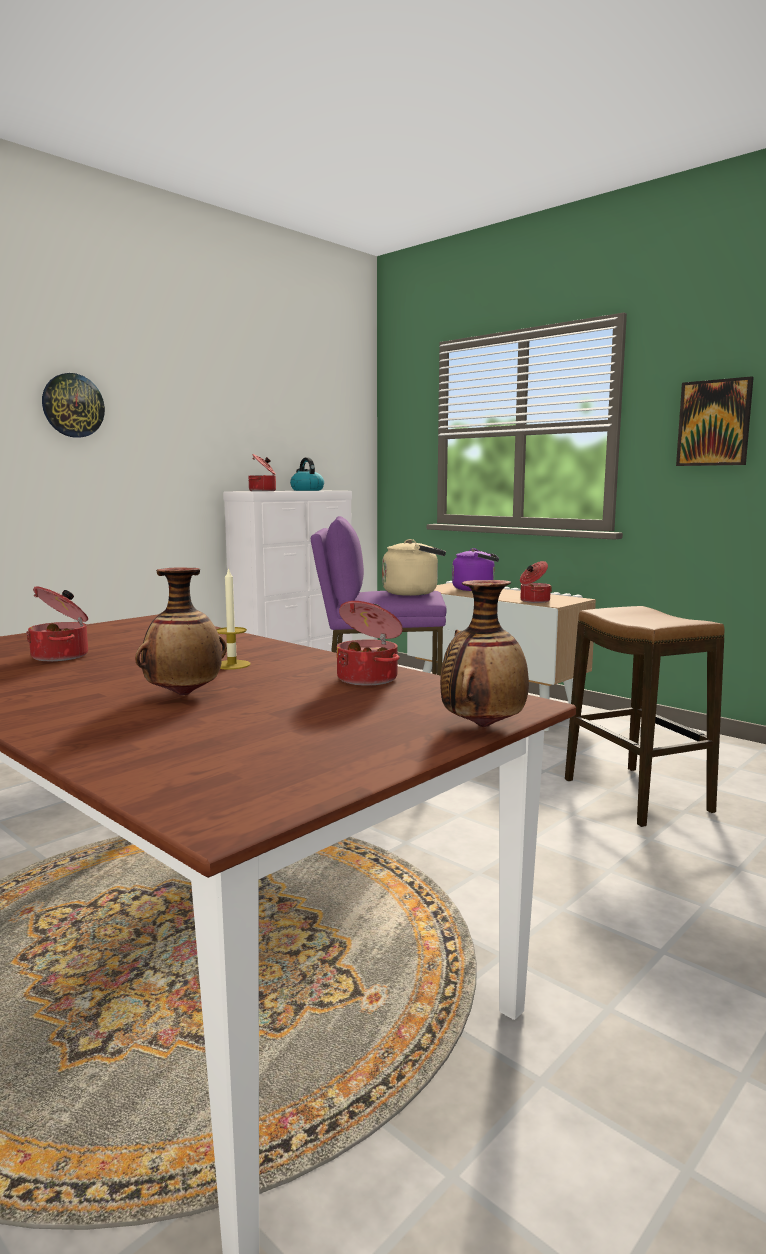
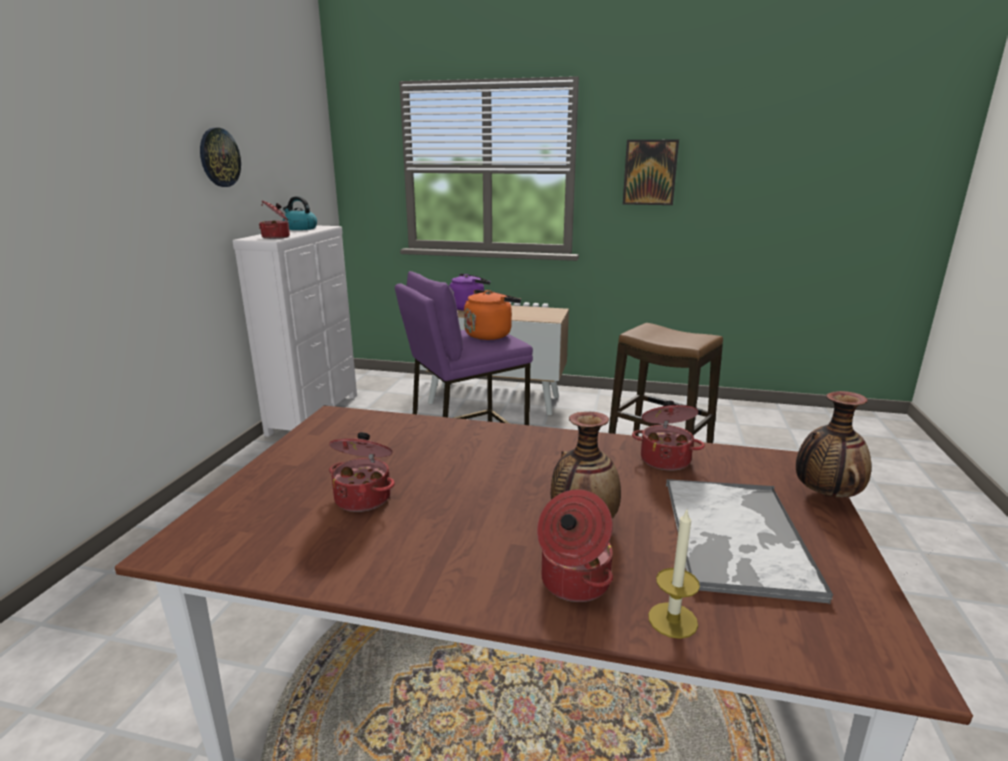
camera: 30 degrees left, 10 degrees up
wall clock [42,373,105,438] -> wall clock moved to [200,128,241,187]
candle [216,567,251,670] -> candle moved to [648,508,700,639]
beige kettle [382,539,446,596] -> orange kettle [464,290,521,340]
cooking pot [520,561,552,603] -> cooking pot moved to [537,489,613,602]
none -> tray [666,479,833,604]

